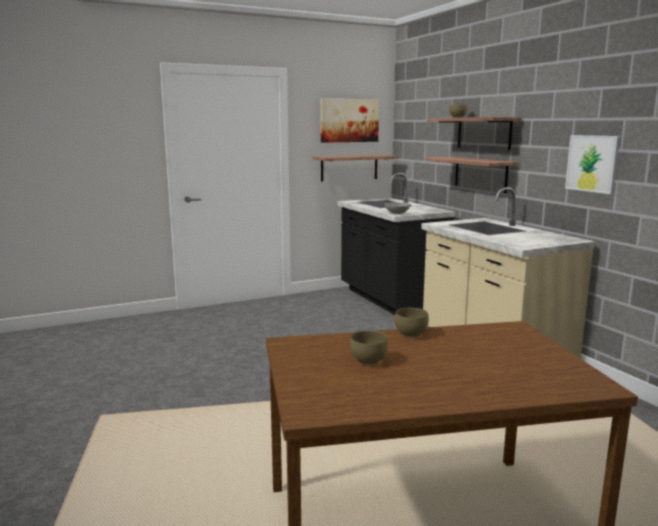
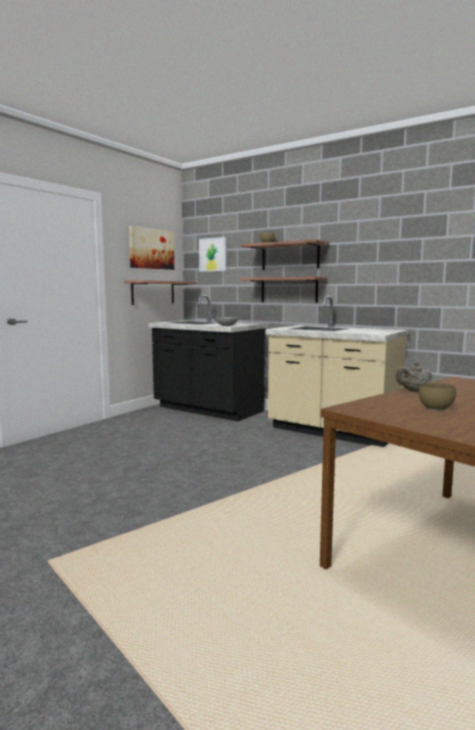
camera: 30 degrees left, 5 degrees down
brown bowl [395,308,429,337] -> beige teapot [396,362,432,392]
picture [565,135,620,194] -> picture moved to [199,237,226,272]

